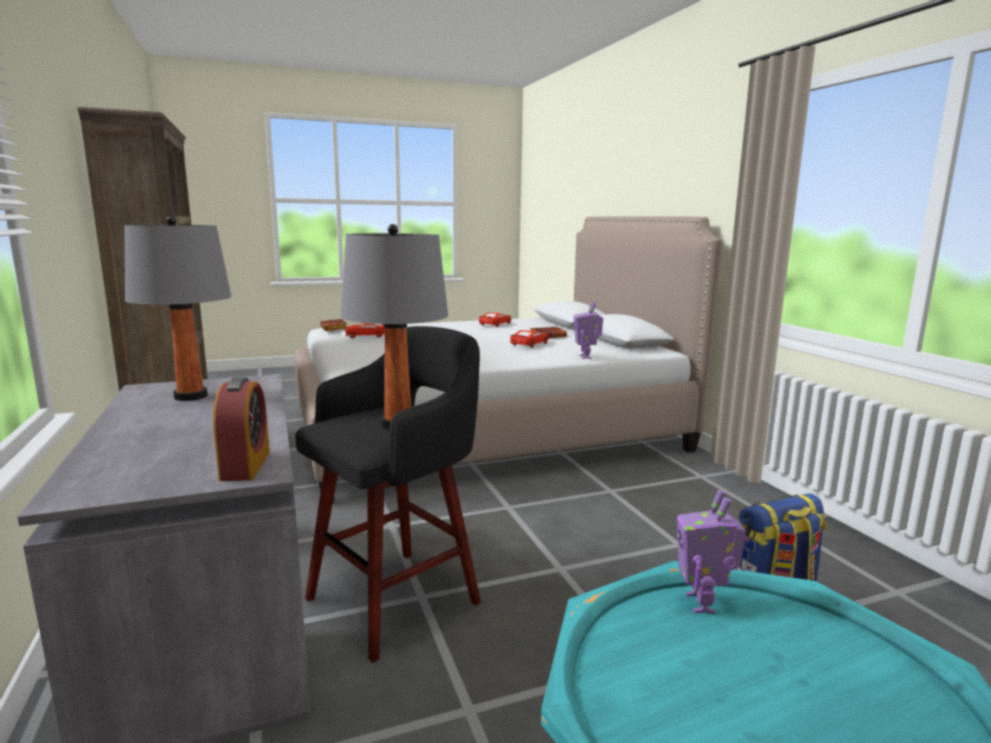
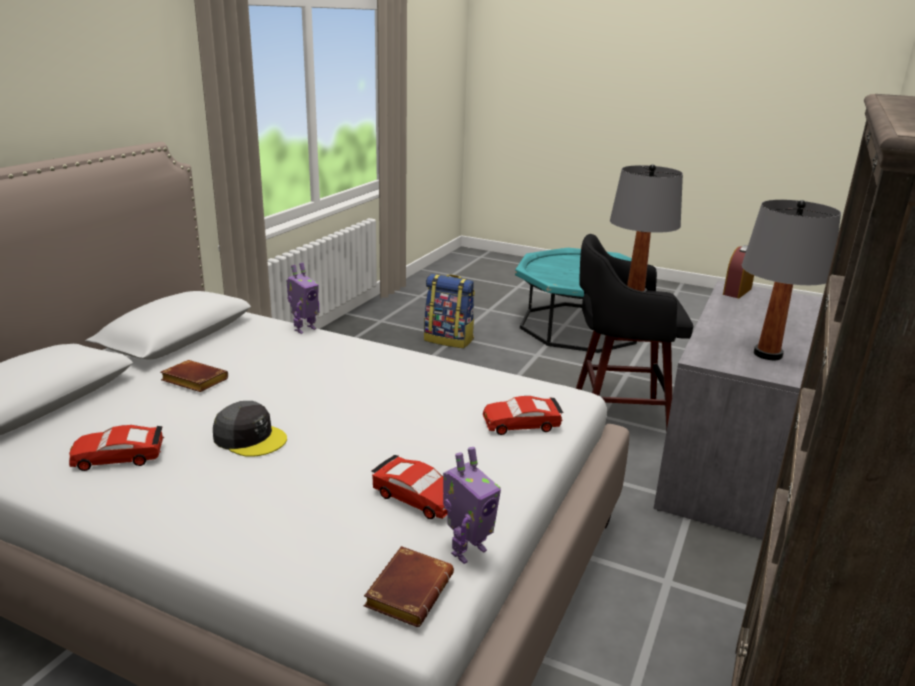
camera: 135 degrees left, 10 degrees up
red toy car [510,330,549,348] -> red toy car moved to [483,396,563,435]
toy robot [677,490,746,614] -> toy robot moved to [443,447,501,564]
none -> grey cap [213,401,287,457]

